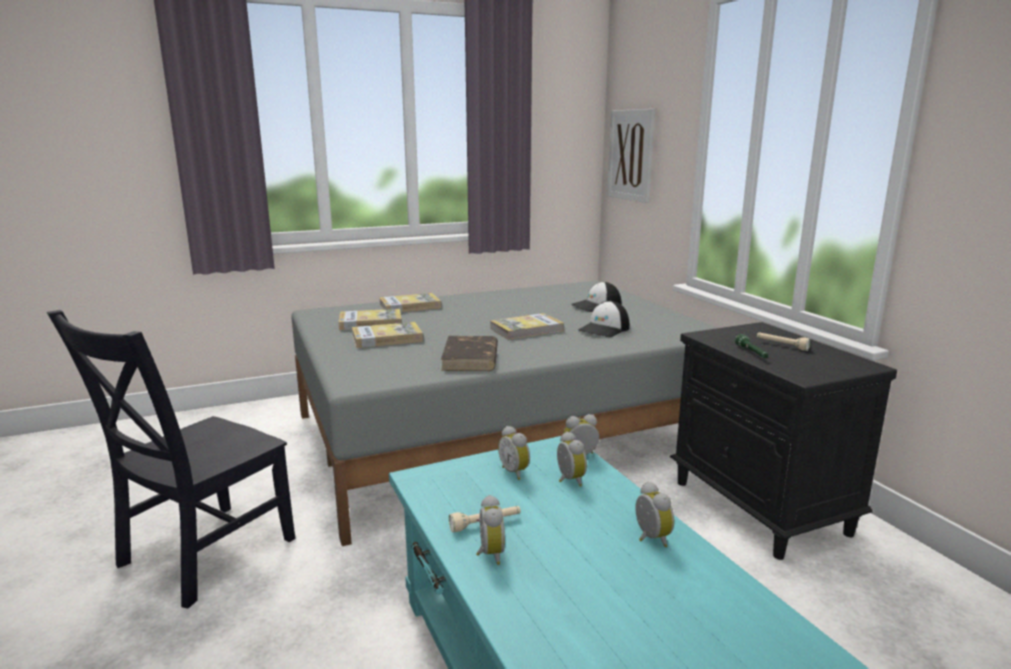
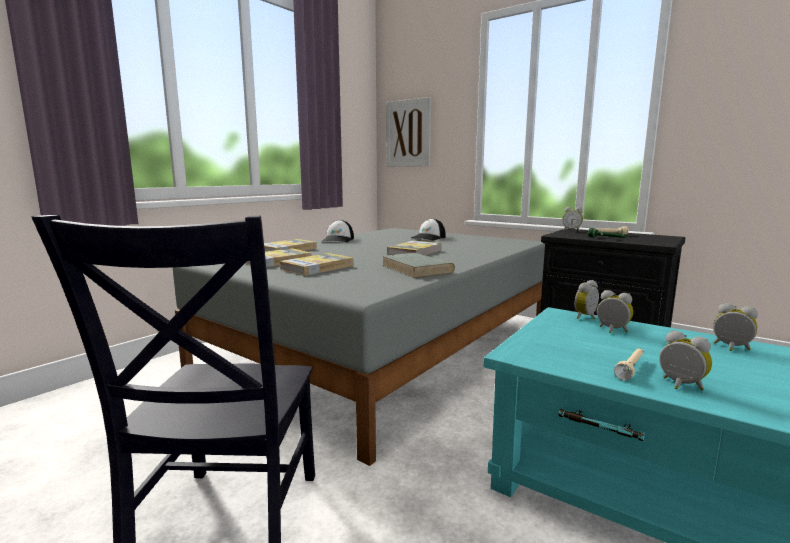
camera: 30 degrees left, 5 degrees down
brown book [441,336,498,371] -> grey book [382,253,455,278]
alarm clock [498,426,530,480] -> alarm clock moved to [562,207,583,232]
cap [578,301,629,337] -> cap moved to [322,220,354,242]

